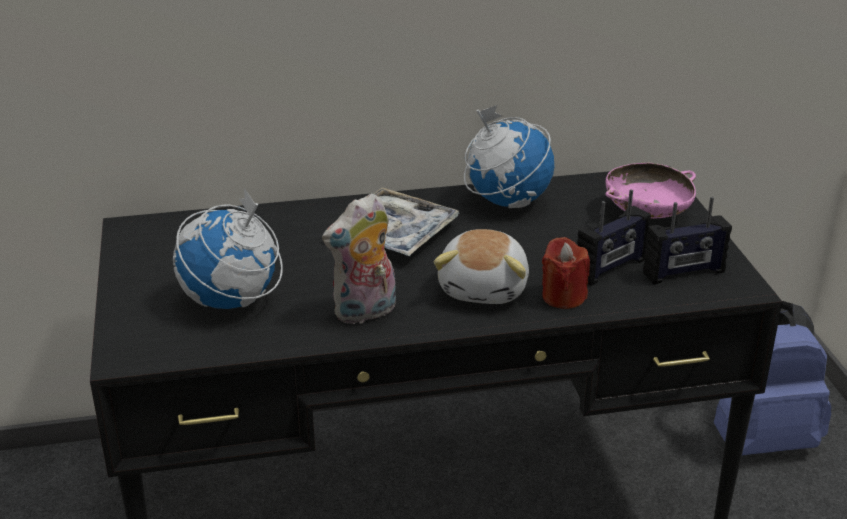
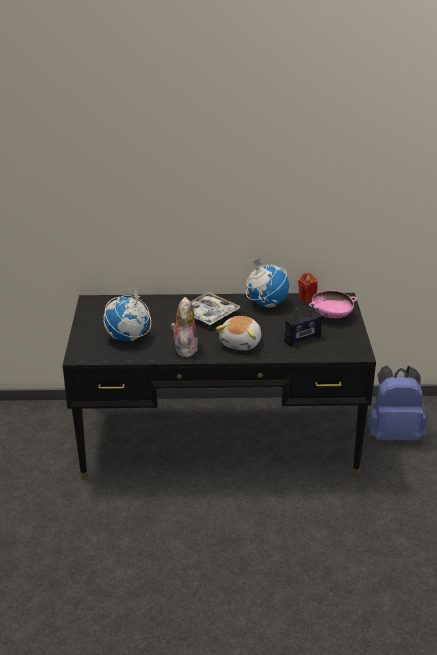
camera: 10 degrees right, 0 degrees up
plush toy [322,193,396,324] -> plush toy turned 120 degrees clockwise [171,297,198,357]
red candle [542,237,590,309] -> red candle moved to [298,273,318,303]
radio [643,197,732,284] -> none

